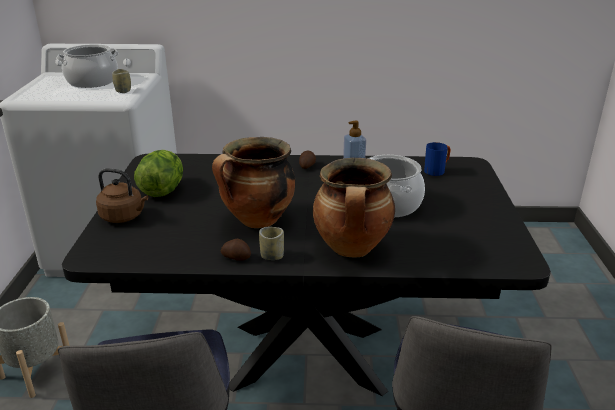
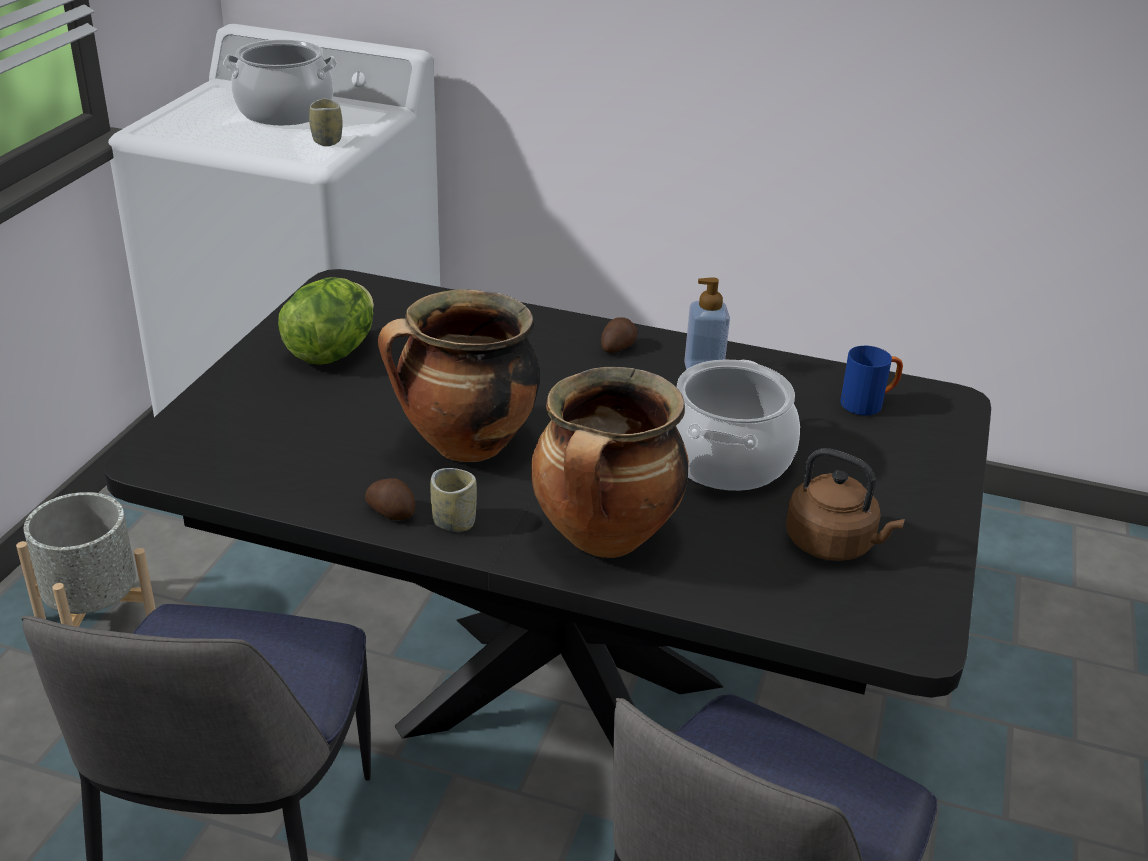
camera: 15 degrees right, 5 degrees up
brown kettle [96,168,148,223] -> brown kettle moved to [786,448,905,561]

